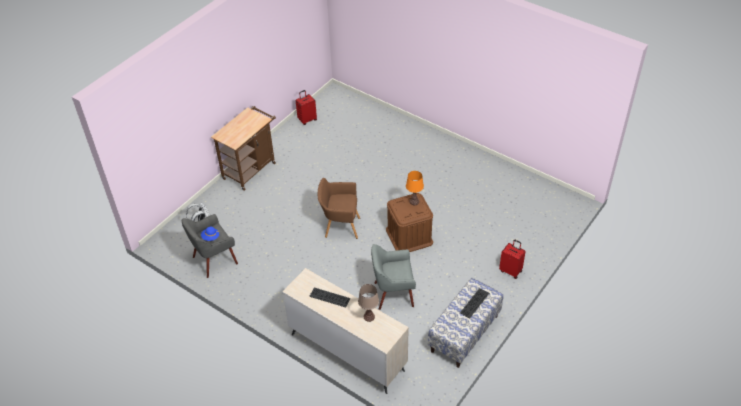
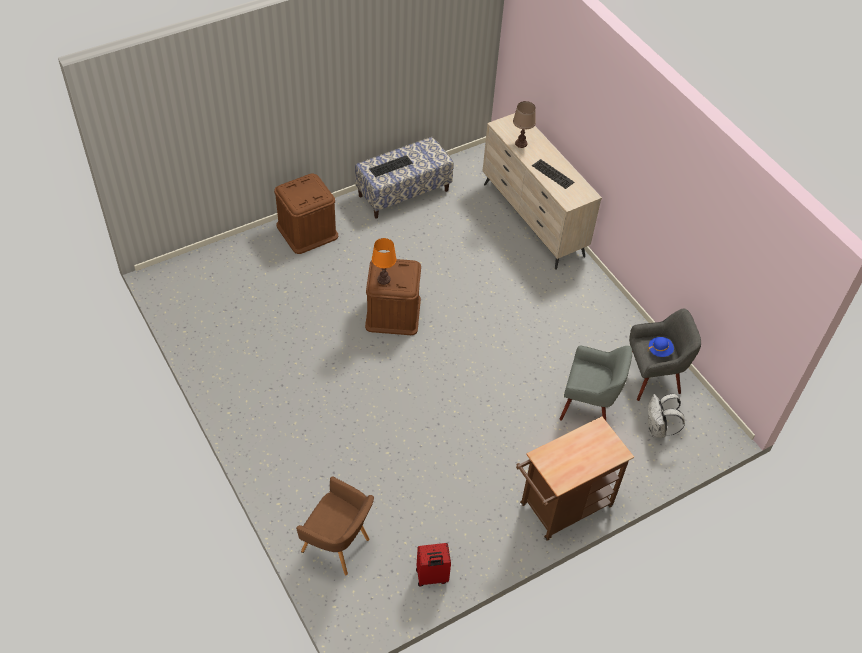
camera: 160 degrees left, 5 degrees up
brown armchair [318,178,360,239] -> brown armchair moved to [296,476,374,575]
grey armchair [371,244,416,310] -> grey armchair moved to [559,345,632,421]
red suitcase [499,240,526,279] -> brown storage box [274,173,338,254]

